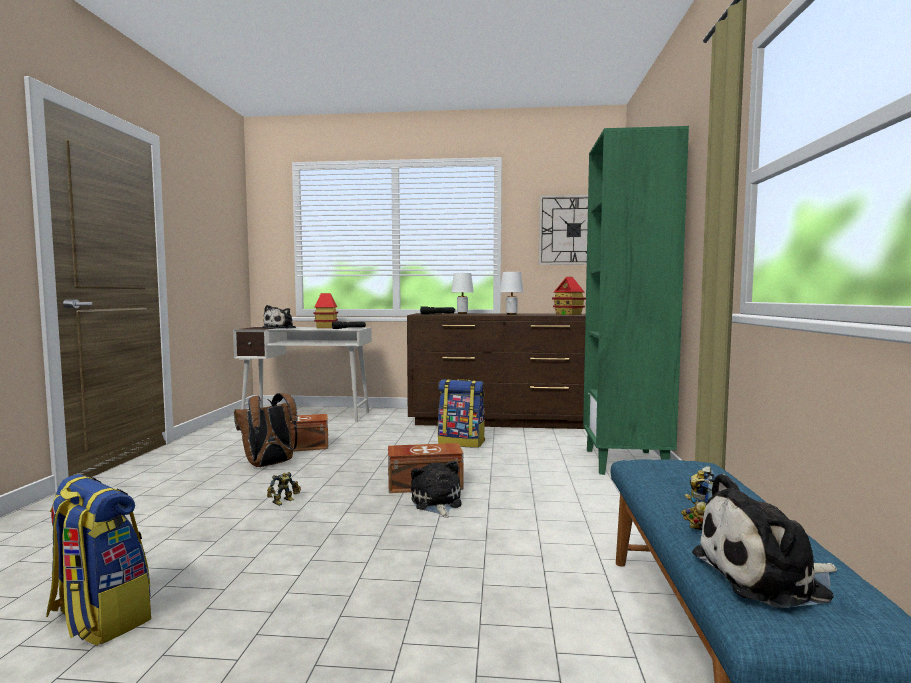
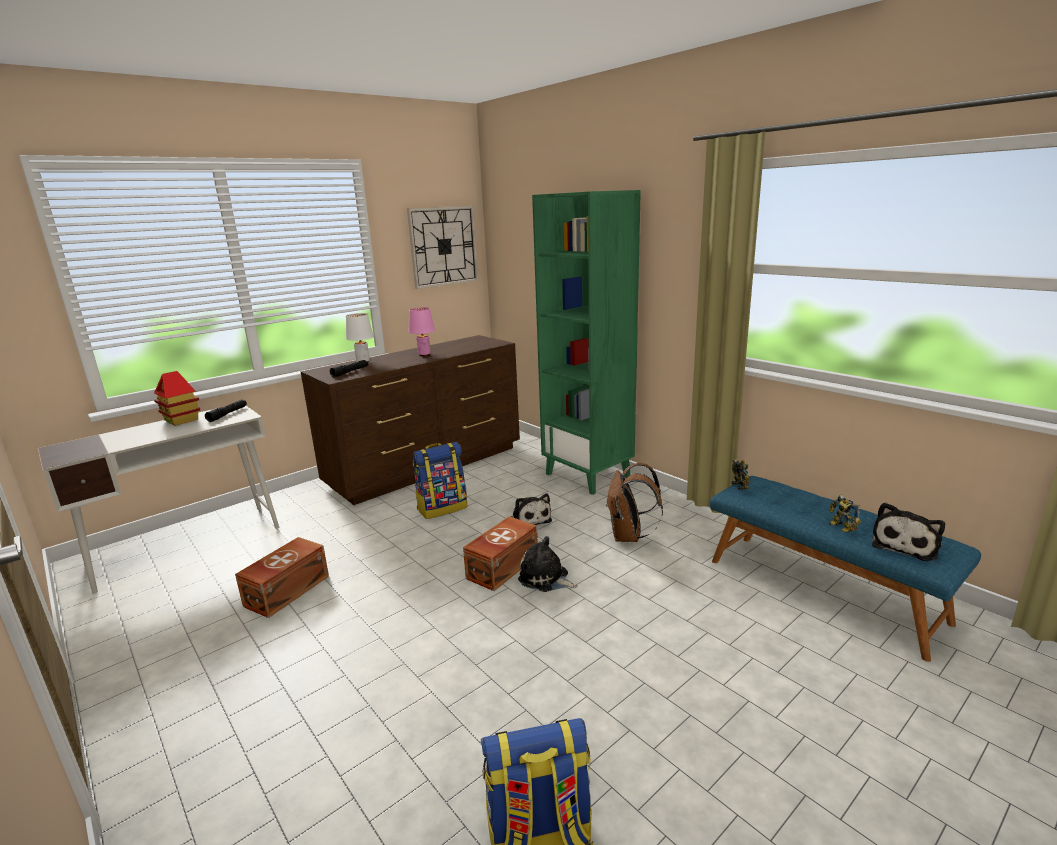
camera: 45 degrees left, 15 degrees up
brown backpack [234,393,297,467] -> brown backpack moved to [606,463,663,542]
plush toy [262,305,296,329] -> plush toy moved to [510,493,552,525]
toy robot [267,472,301,506] -> toy robot moved to [732,459,750,490]
white table lamp [500,272,523,315] -> pink table lamp [409,307,435,356]
toy house [552,277,586,315] -> none

